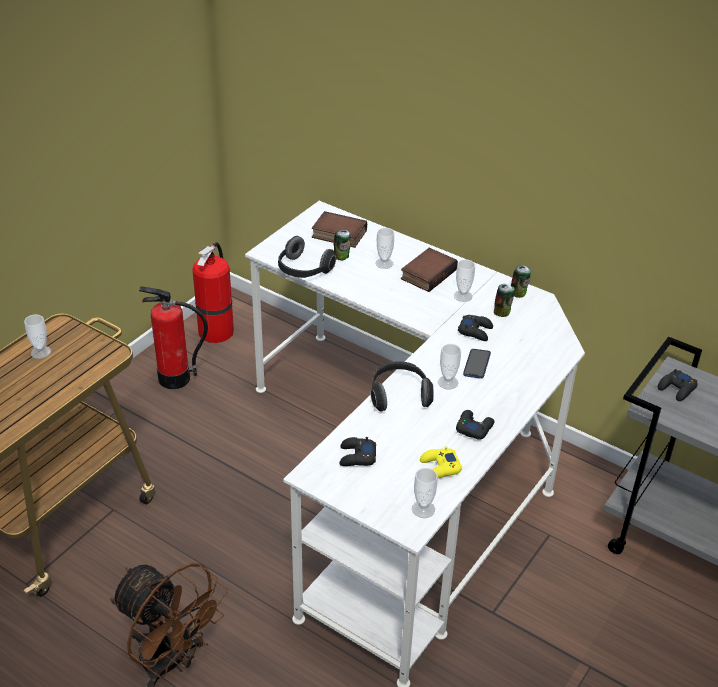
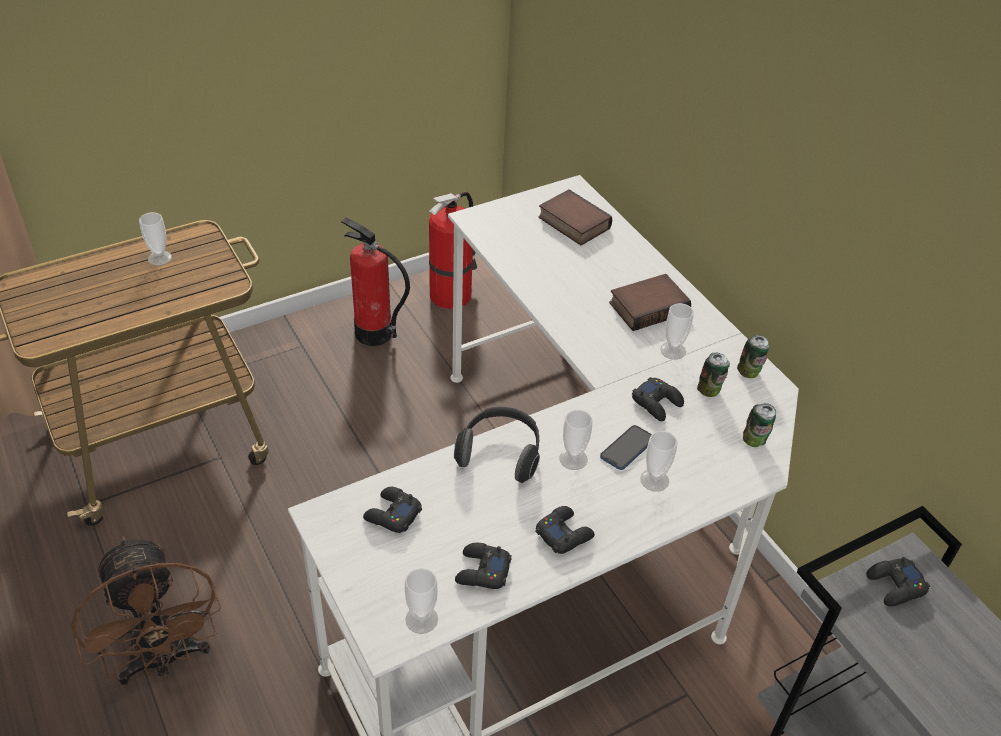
camera: 25 degrees right, 5 degrees up
headphones [278,236,336,278] -> none
can [334,229,351,260] -> can moved to [743,403,776,447]
cup [375,228,394,269] -> cup moved to [640,431,677,492]
yellow game controller [420,446,462,478] -> black game controller [455,543,512,589]

